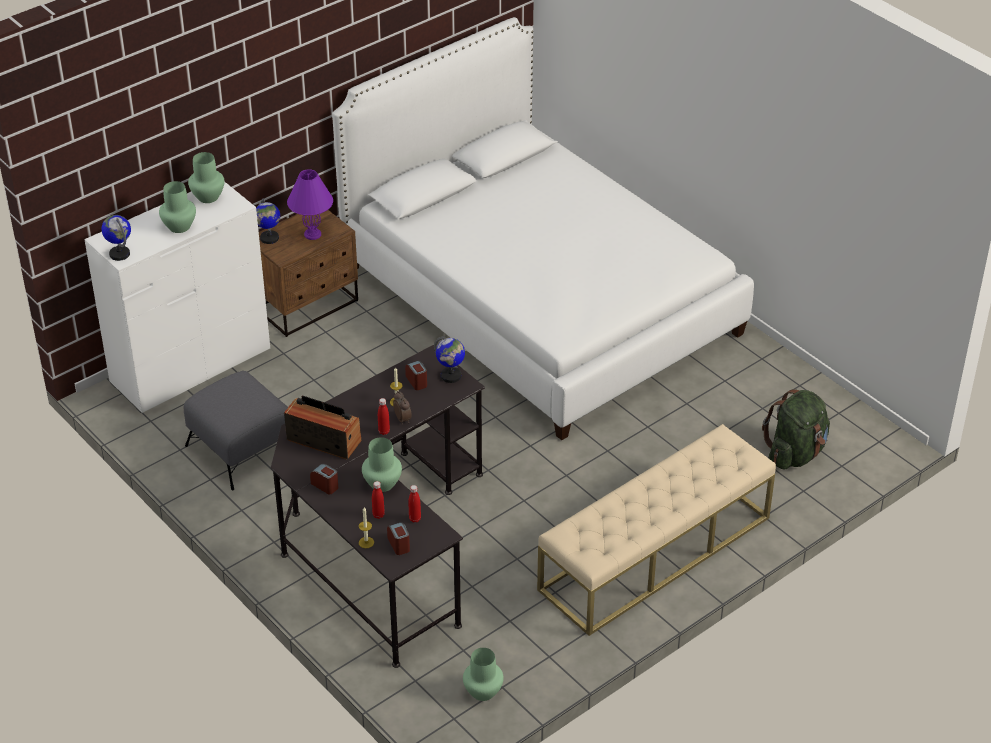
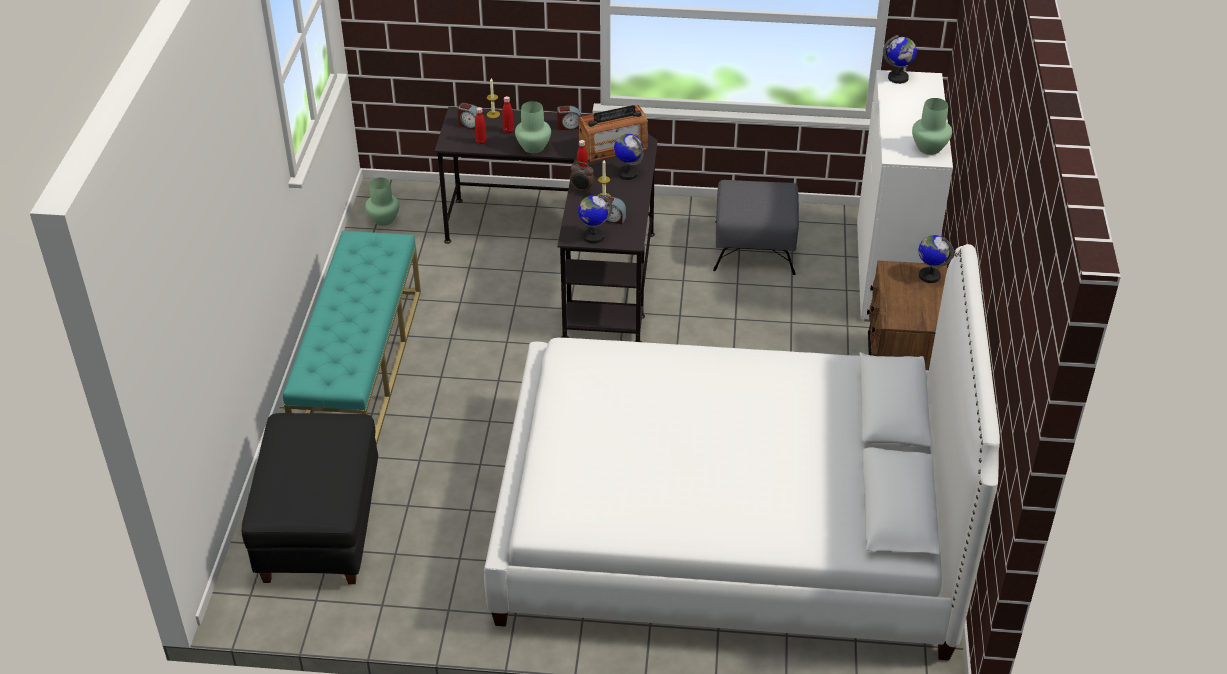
camera: 135 degrees right, 0 degrees up
green vase [159,181,196,233] -> none
purple table lamp [287,169,333,240] -> none
beige bench [537,424,776,636] -> turquoise bench [283,231,421,446]
green backpack [762,389,830,470] -> black ottoman [242,413,378,584]
none -> globe [614,134,644,180]

